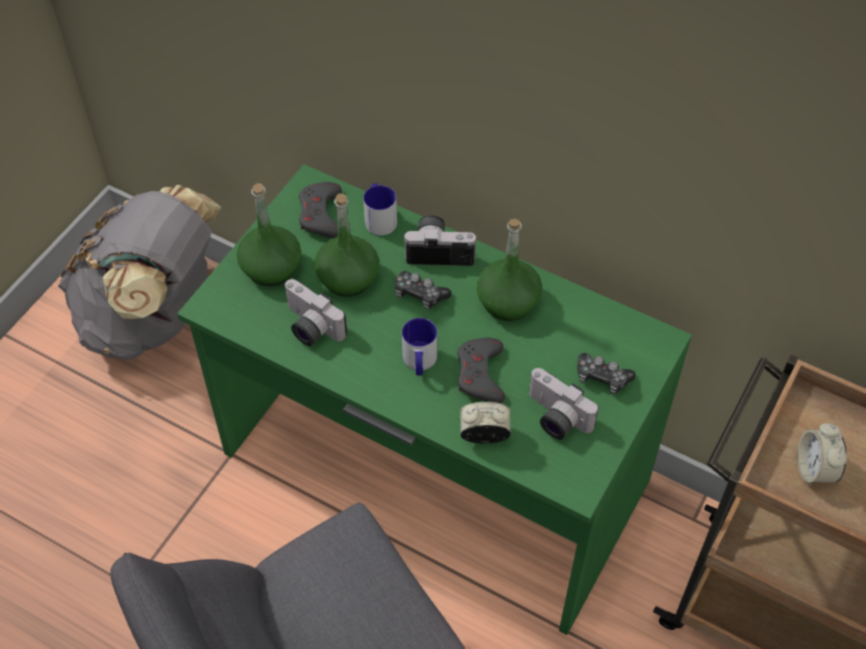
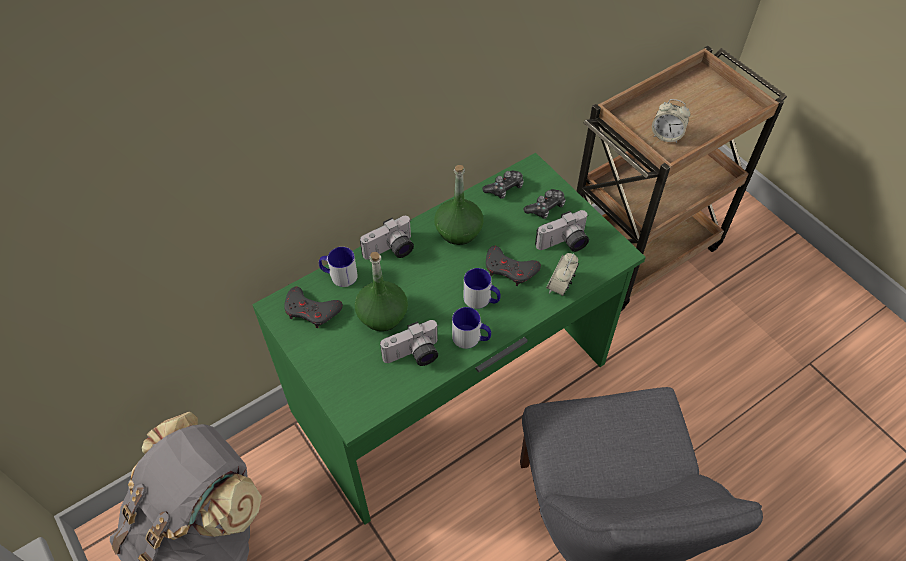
camera: 65 degrees left, 0 degrees up
green bottle [237,183,301,286] -> none
game controller [395,271,451,310] -> game controller moved to [482,171,524,199]
camera [403,215,476,266] -> camera turned 150 degrees counterclockwise [360,216,414,260]
none -> mug [452,307,491,349]

